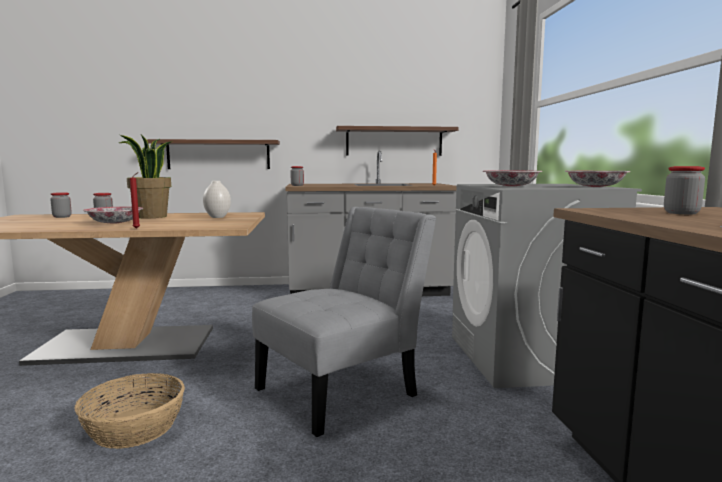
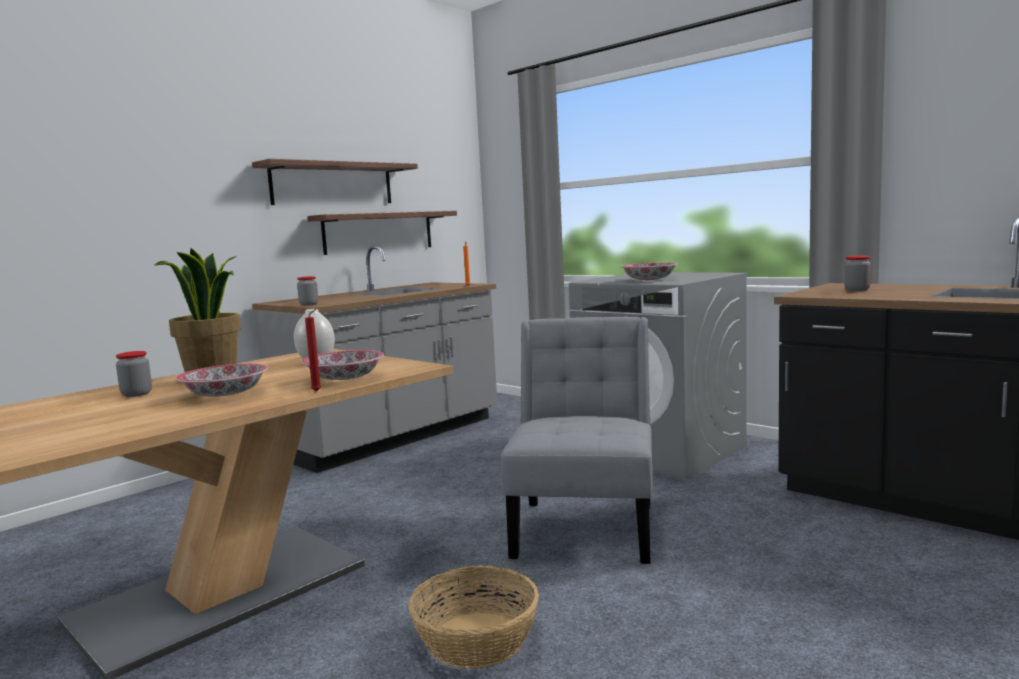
camera: 40 degrees left, 0 degrees up
jar [50,192,72,218] -> none
shelf [147,139,280,169] -> shelf moved to [252,159,418,205]
bowl [565,171,630,187] -> bowl moved to [302,350,384,380]

